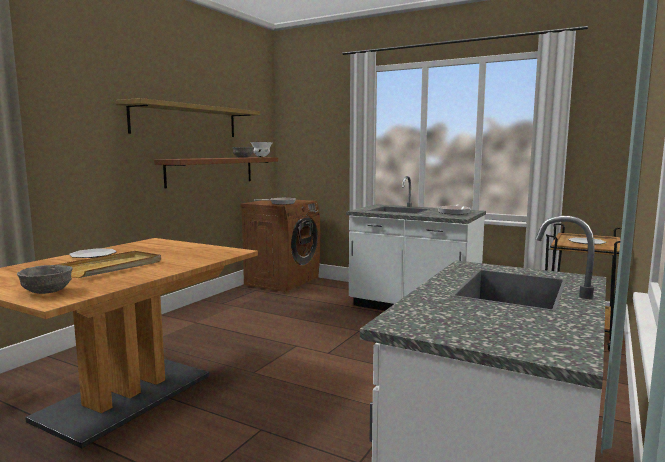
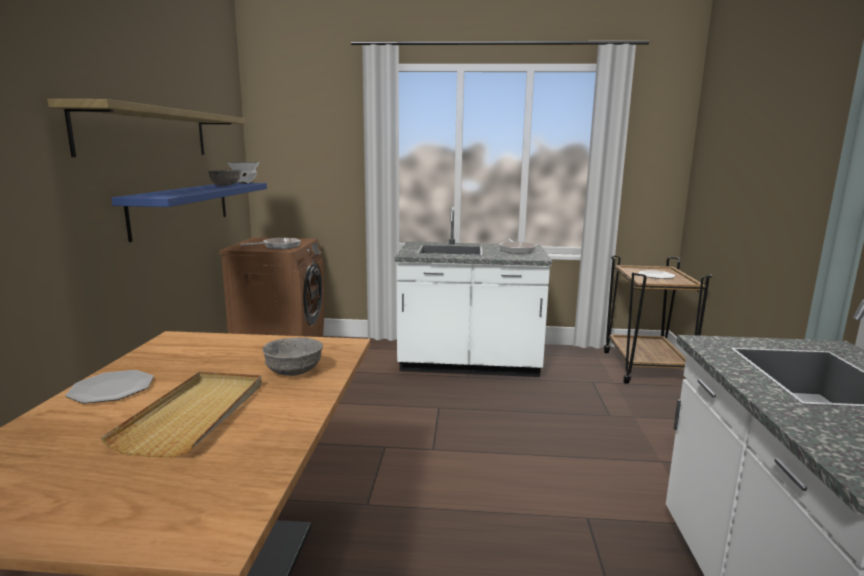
camera: 25 degrees left, 5 degrees up
grey bowl [17,265,73,294] -> grey bowl moved to [263,338,323,376]
brown shelf [154,157,278,188] -> blue shelf [112,183,267,242]

